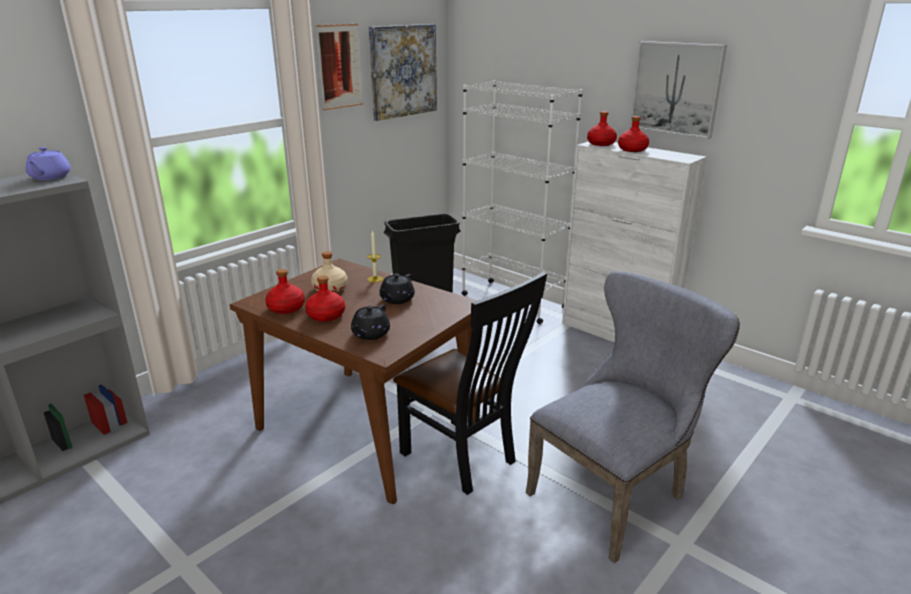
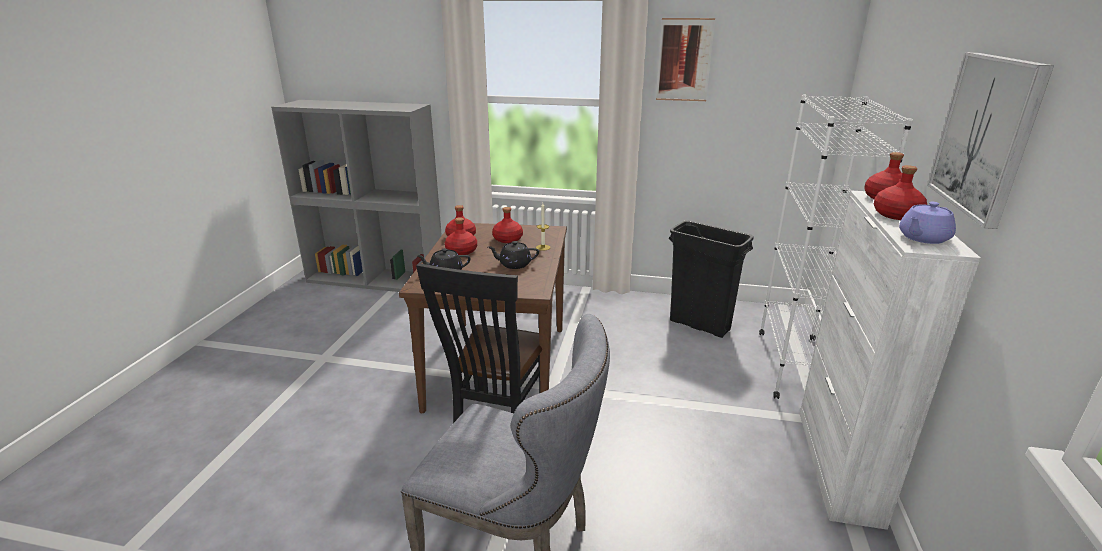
camera: 60 degrees right, 0 degrees up
purple teapot [26,147,71,180] -> purple teapot moved to [899,202,956,244]
beige bottle [311,251,348,293] -> red bottle [492,207,523,243]
picture [369,24,437,121] -> none

